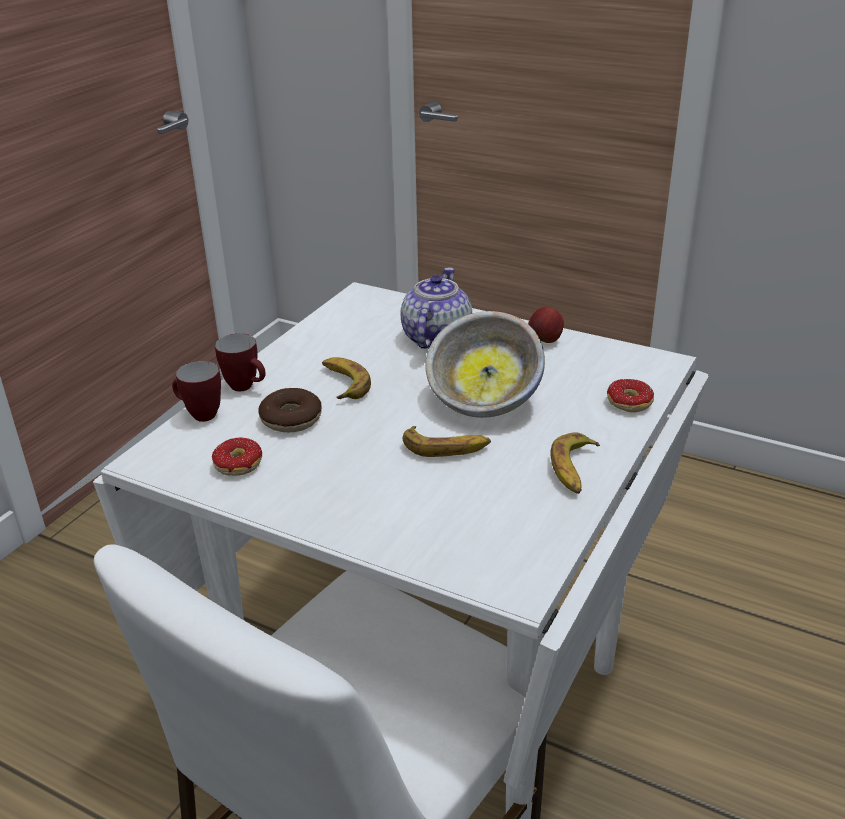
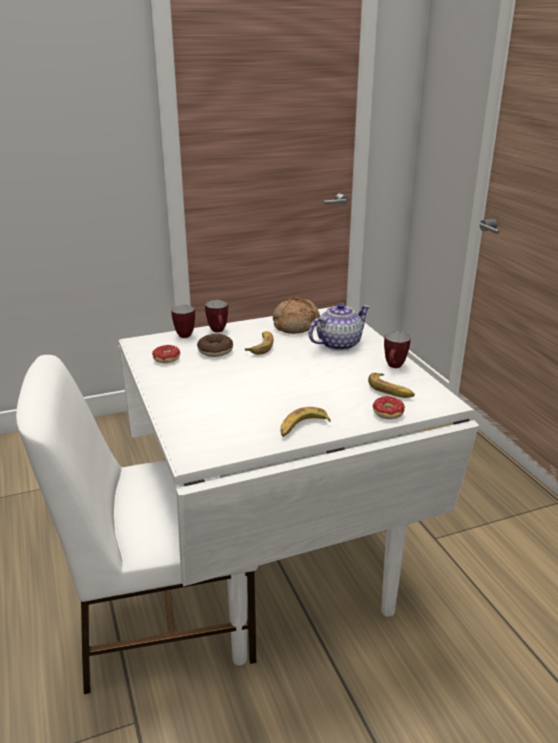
camera: 40 degrees right, 5 degrees down
banana [403,426,491,457] -> banana moved to [368,373,415,398]
bowl [425,311,545,418] -> none
apple [528,307,564,343] -> mug [384,332,411,368]
none -> bread [273,297,320,334]

